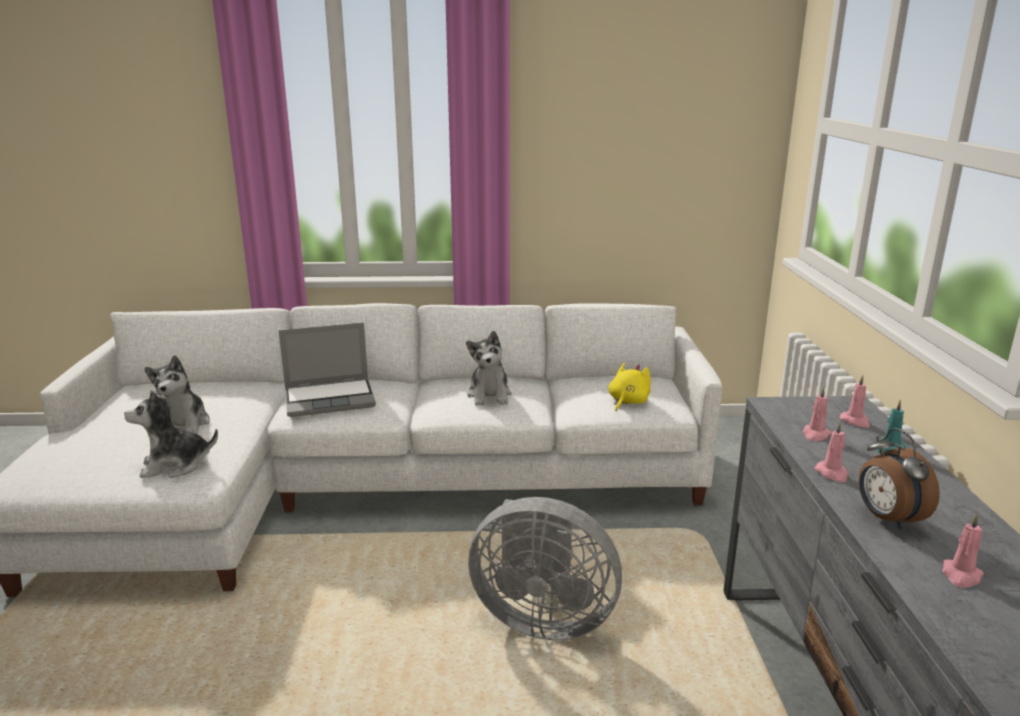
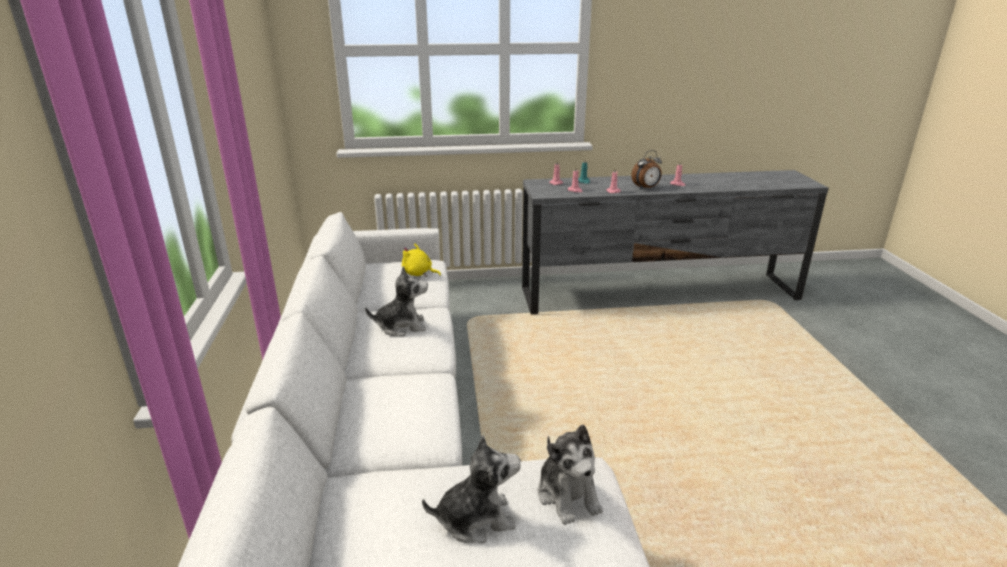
camera: 95 degrees left, 5 degrees up
laptop [278,322,376,417] -> none
grey fan [468,497,622,640] -> none

